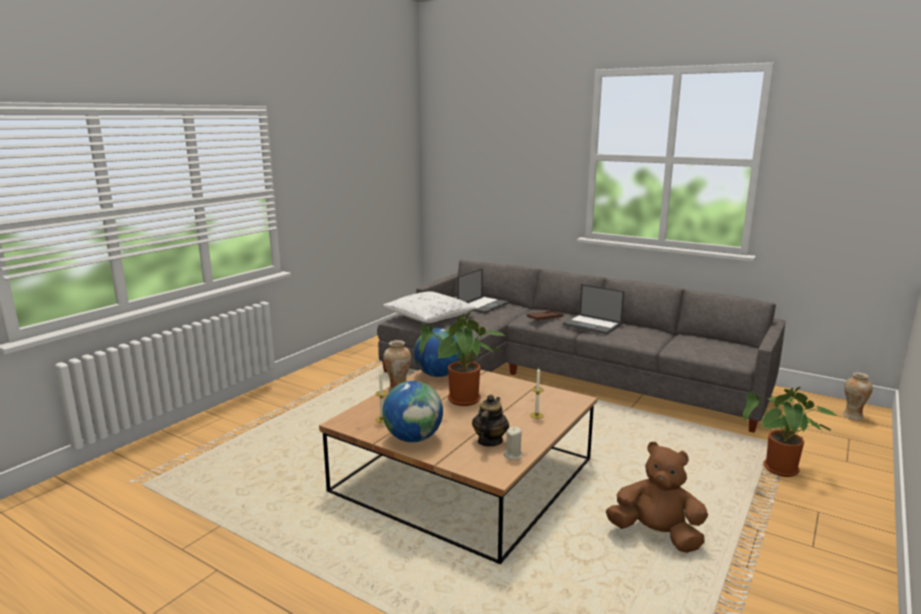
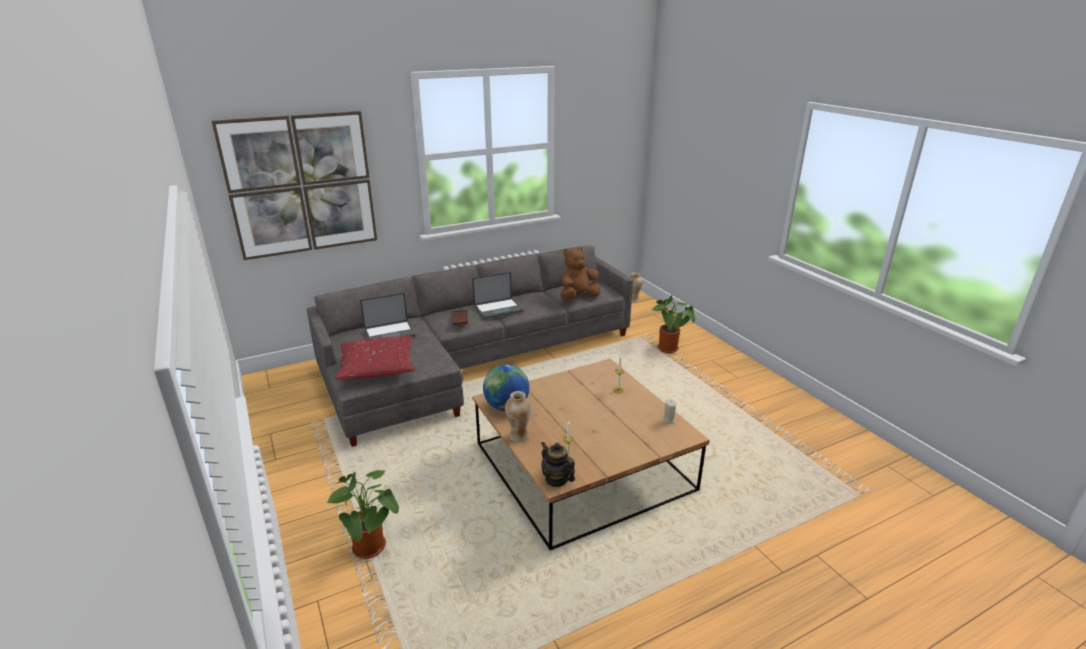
camera: 60 degrees left, 10 degrees up
globe [382,381,443,442] -> none
white pillow [383,291,477,323] -> red pillow [335,336,415,380]
potted plant [419,313,506,406] -> potted plant moved to [326,470,399,559]
laptop [457,268,509,314] -> laptop turned 90 degrees clockwise [360,293,416,339]
teapot [472,395,509,446] -> teapot moved to [541,442,575,487]
brown plush toy [606,442,708,553] -> brown plush toy moved to [560,247,600,300]
none -> picture [212,111,377,260]

